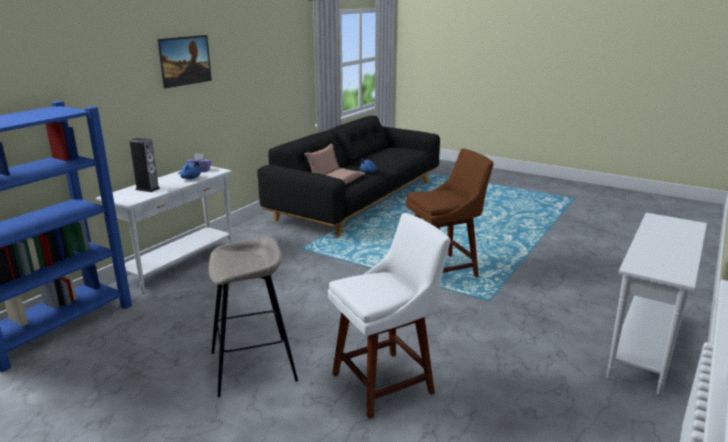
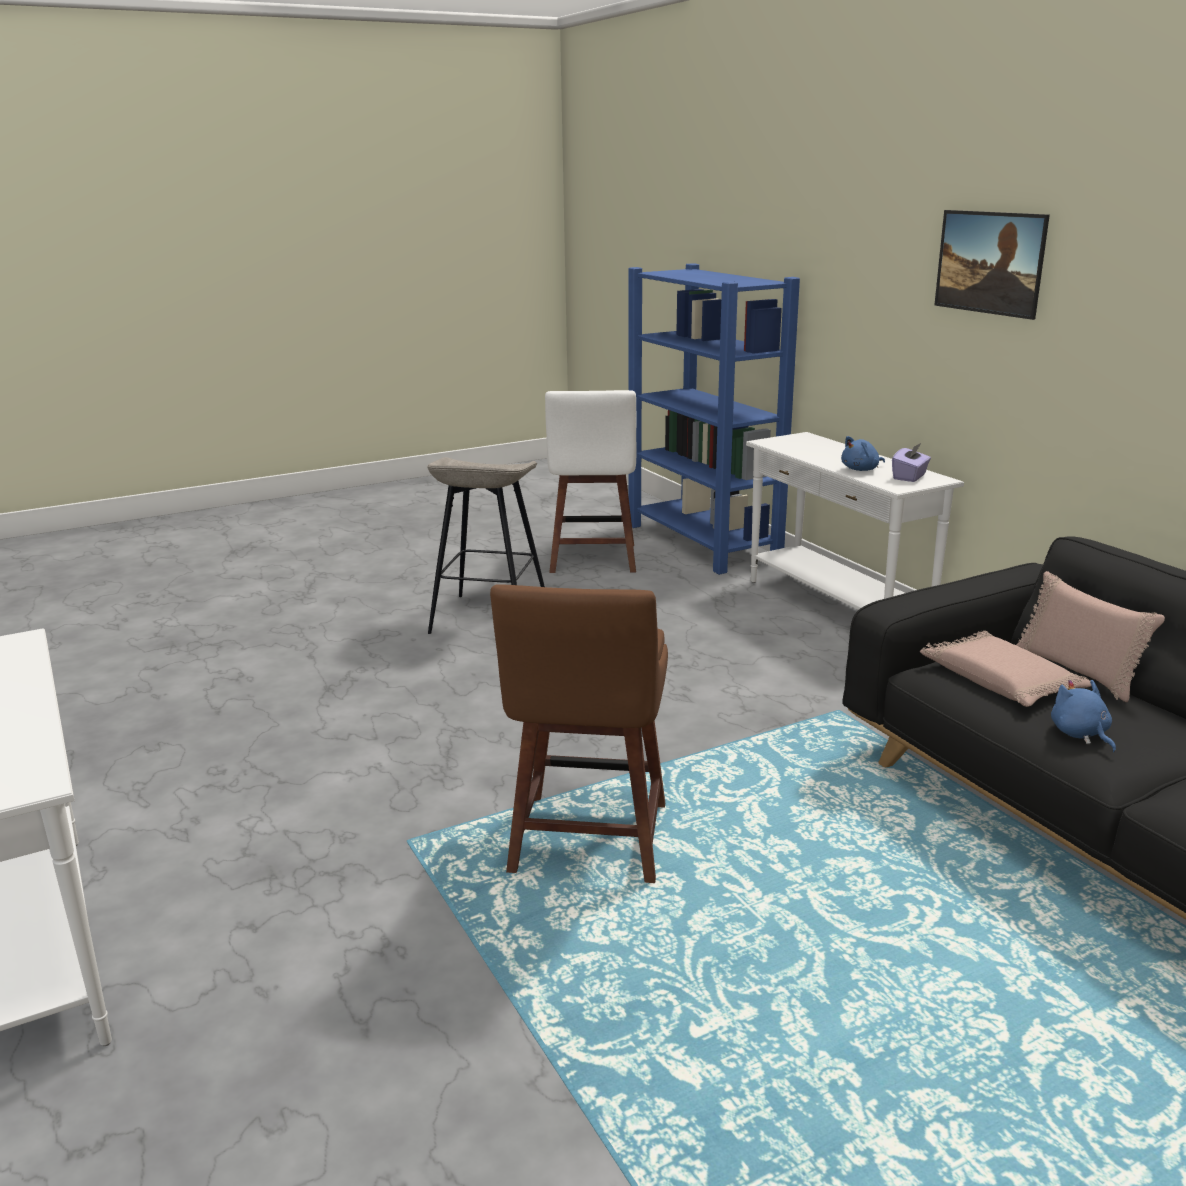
camera: 120 degrees right, 0 degrees up
speaker [129,138,160,192] -> none
white stool [328,213,450,419] -> white stool moved to [545,390,636,573]

